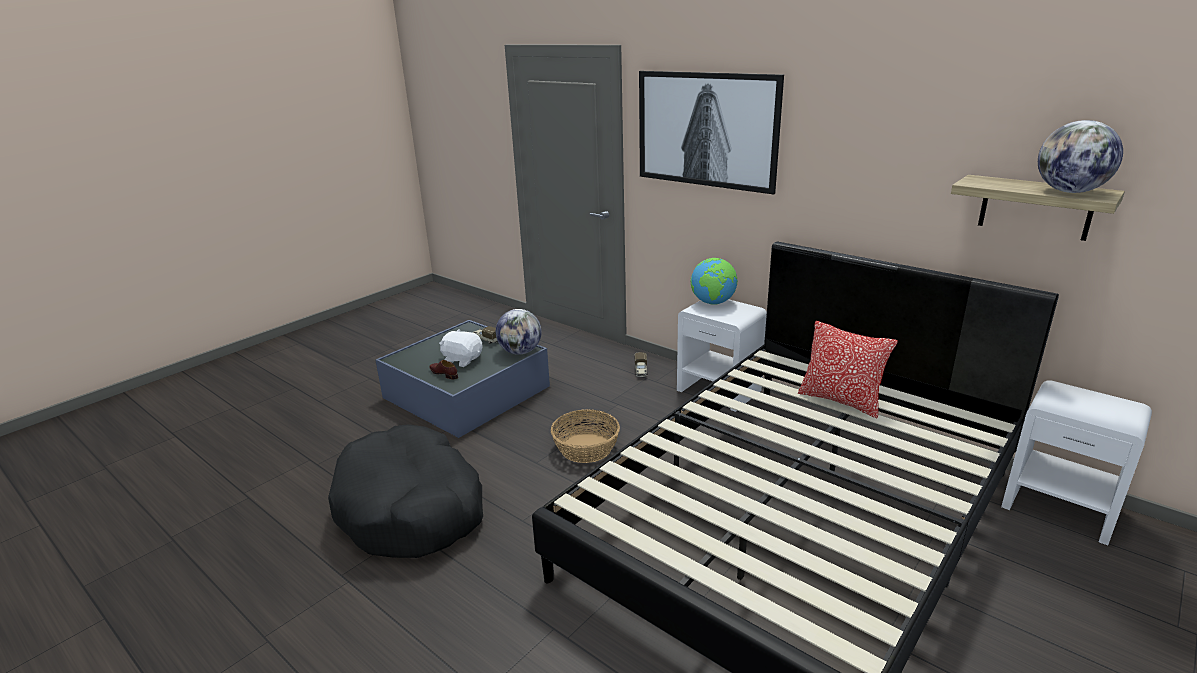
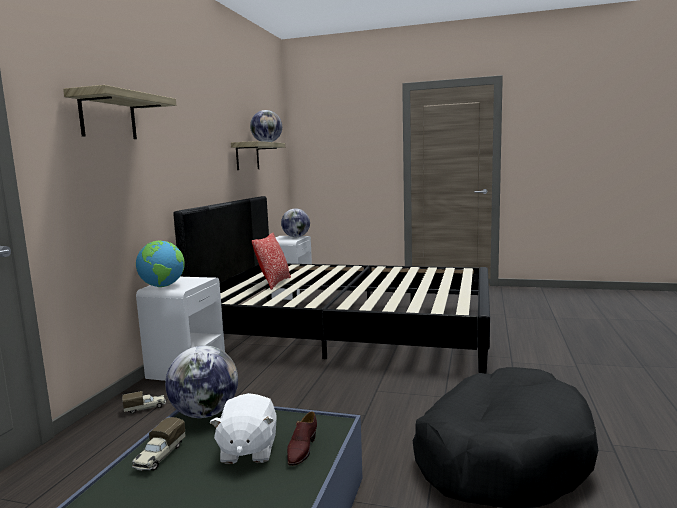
camera: 115 degrees left, 15 degrees down
basket [551,409,620,463] -> none
picture [639,71,784,195] -> shelf [63,85,176,139]
none -> globe [281,208,310,237]

